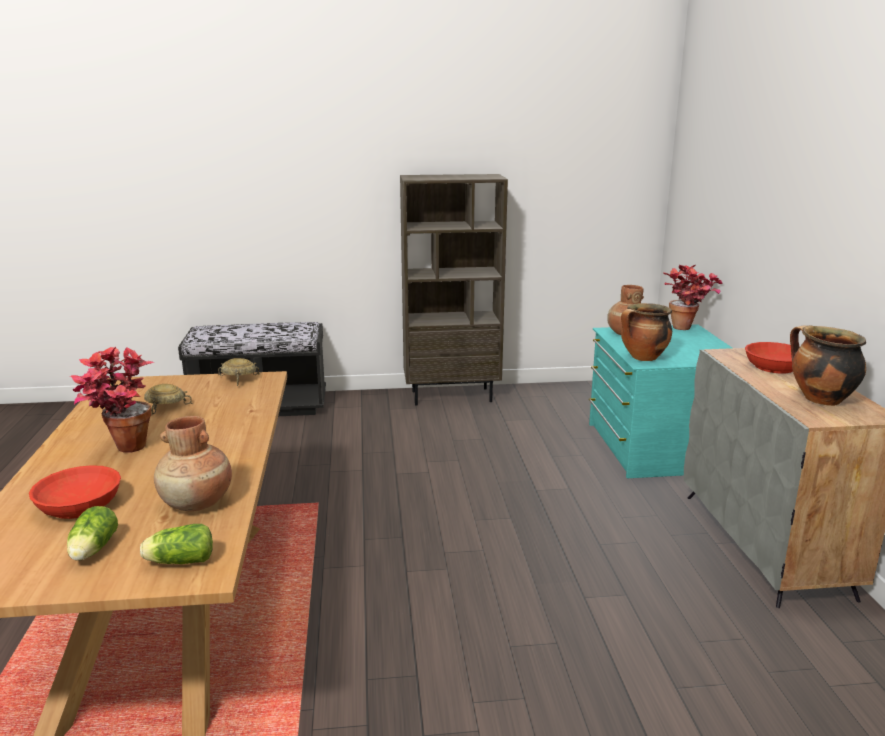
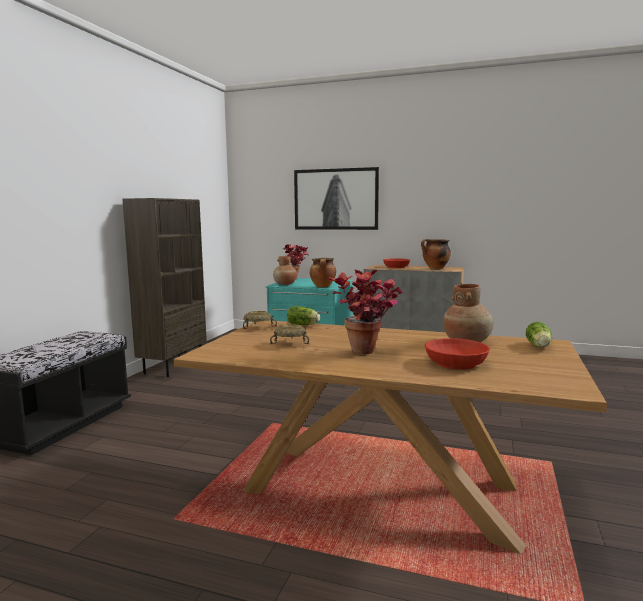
camera: 65 degrees left, 10 degrees down
lettuce [67,506,118,561] -> lettuce moved to [287,306,320,325]
none -> picture [294,167,379,230]

